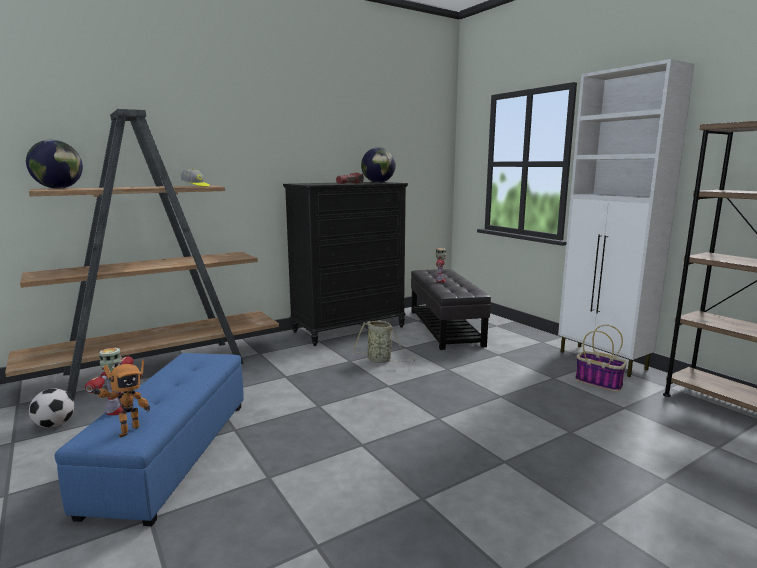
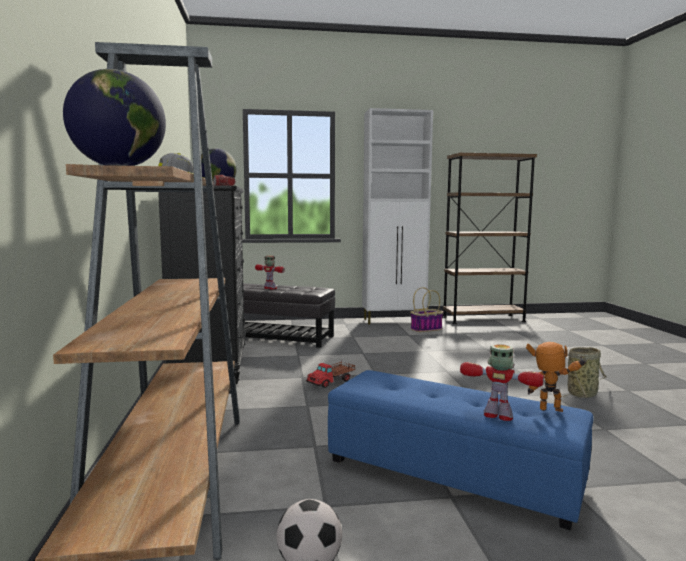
camera: 65 degrees left, 5 degrees down
toy robot [91,359,150,438] -> toy robot turned 45 degrees counterclockwise [526,342,588,412]
basket [352,321,415,363] -> basket moved to [563,347,606,398]
none -> toy truck [306,361,356,388]

